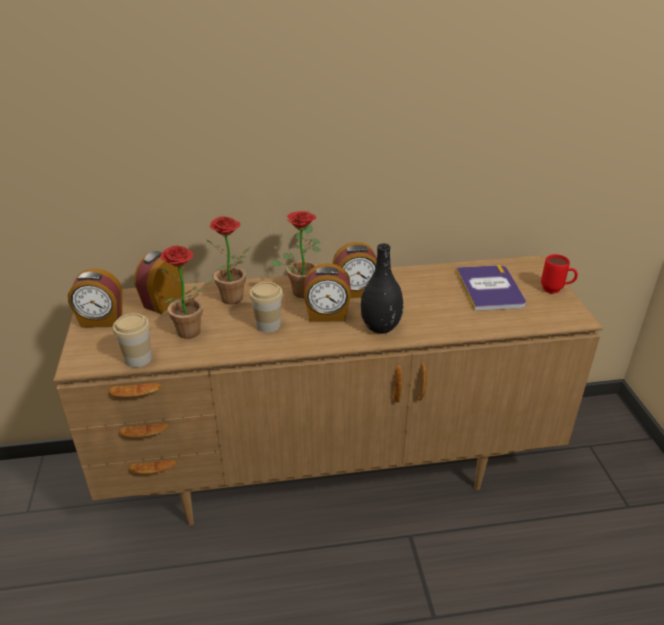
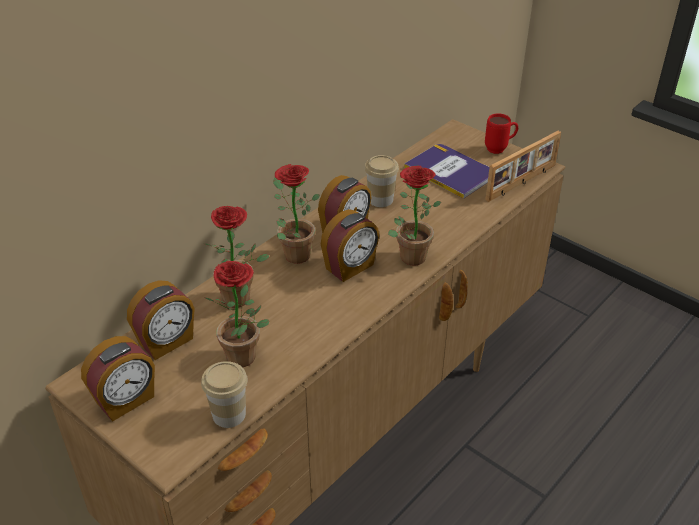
camera: 40 degrees left, 5 degrees up
alarm clock [134,251,183,314] -> alarm clock turned 120 degrees counterclockwise [127,280,195,360]
cup [249,282,283,333] -> cup moved to [365,155,399,207]
black vase [361,243,403,334] -> potted plant [388,166,441,266]
none -> picture frame [485,131,561,202]

